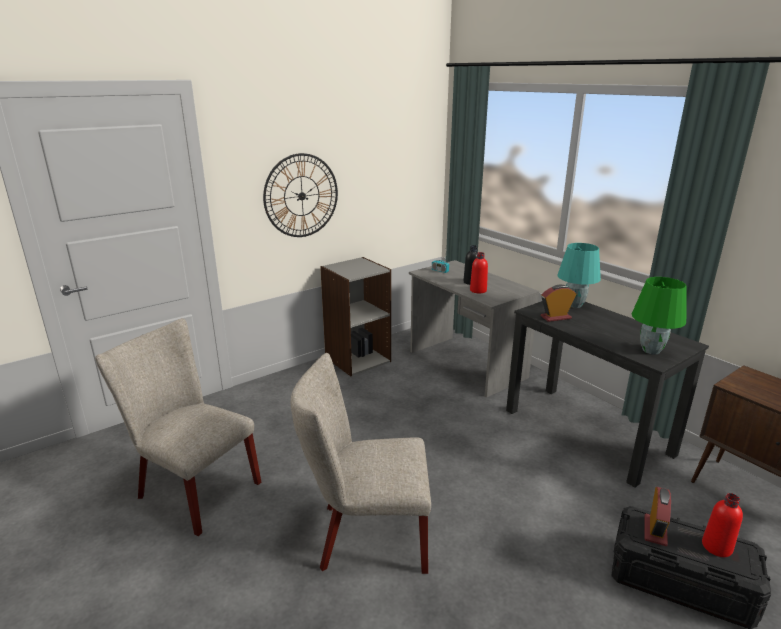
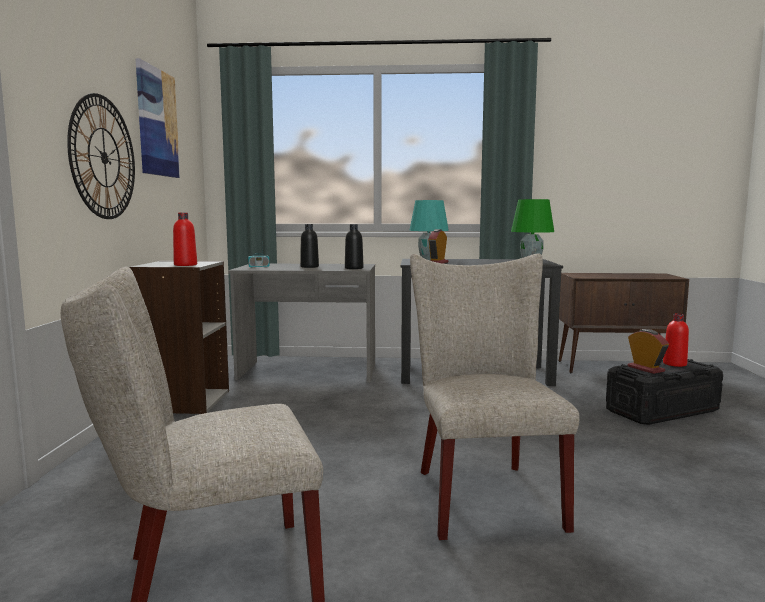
camera: 50 degrees left, 15 degrees down
beige chair [291,353,431,574] -> beige chair turned 135 degrees clockwise [410,253,580,540]
red bottle [470,252,488,293] -> red bottle moved to [173,213,197,266]
none -> picture [135,58,180,178]
none -> black bottle [345,224,364,269]

